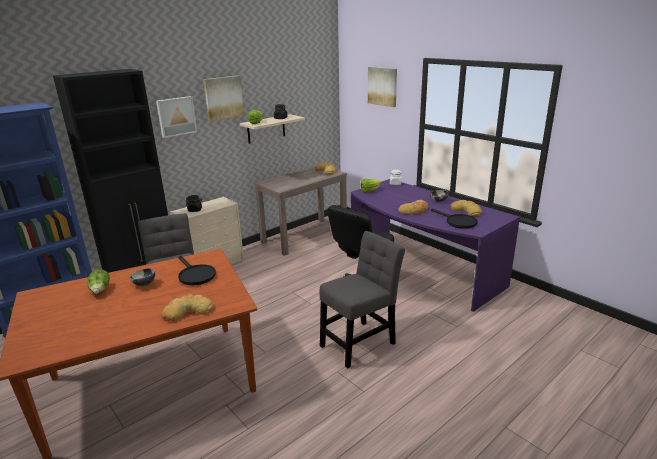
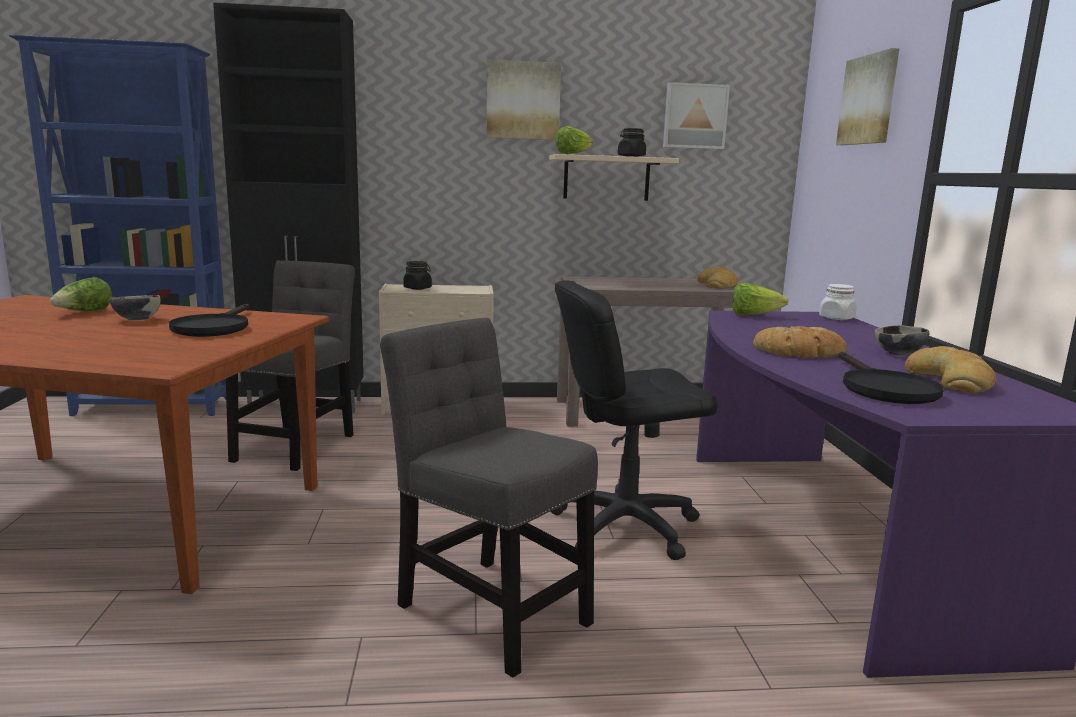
camera: 35 degrees right, 10 degrees down
picture [156,96,197,138] -> picture moved to [663,82,730,149]
bread [162,294,213,322] -> none
grey chair [319,231,405,368] -> grey chair turned 135 degrees counterclockwise [380,318,598,678]

